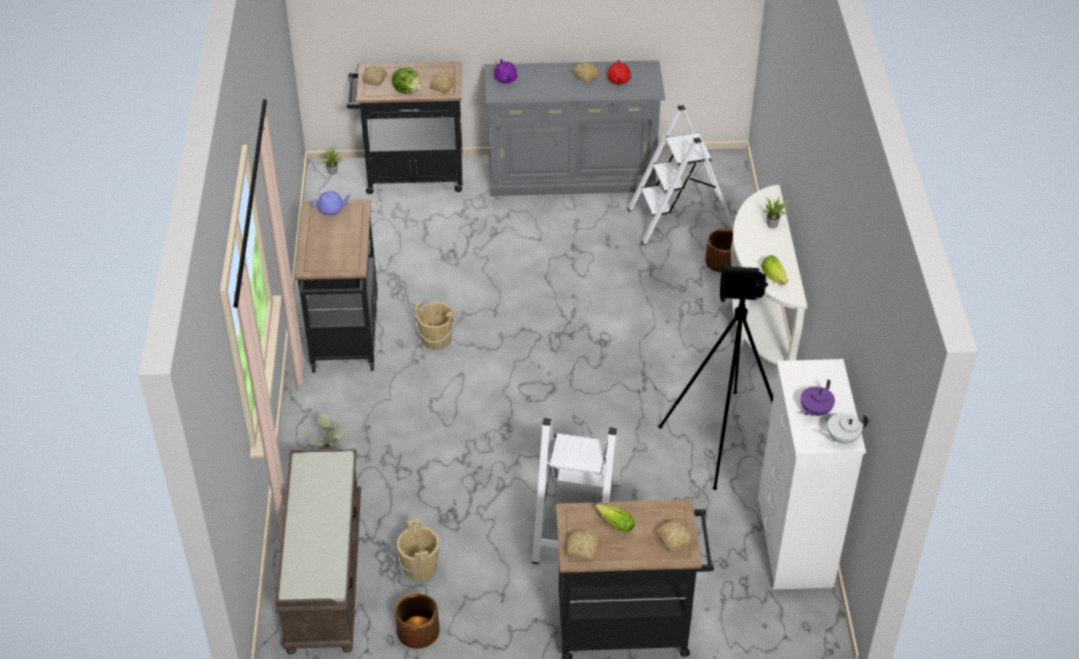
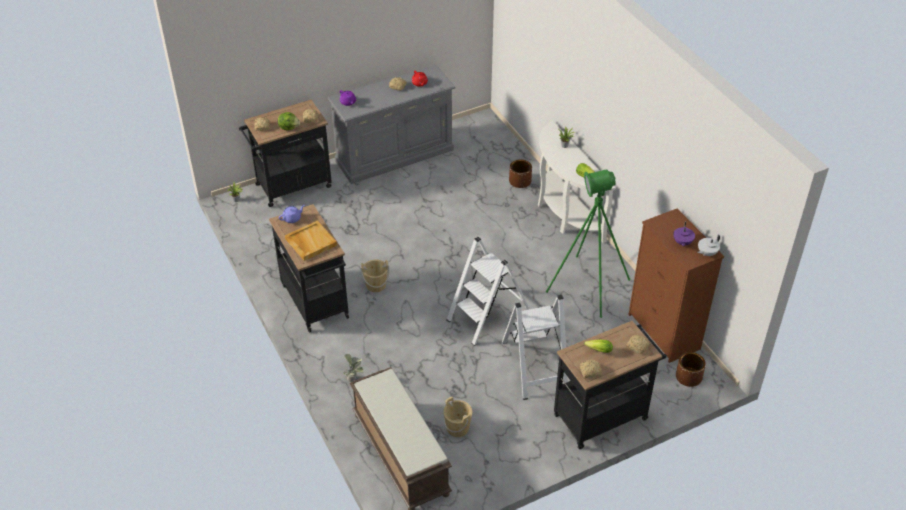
camera: 25 degrees left, 0 degrees up
brown planter [395,593,440,649] -> brown planter moved to [676,352,706,387]
white step ladder [627,105,734,245] -> white step ladder moved to [446,237,530,346]
black floor lamp [658,262,773,490] -> green floor lamp [546,169,630,318]
white dresser [758,359,866,589] -> brown dresser [629,208,724,363]
none -> beige tray [285,220,337,261]

